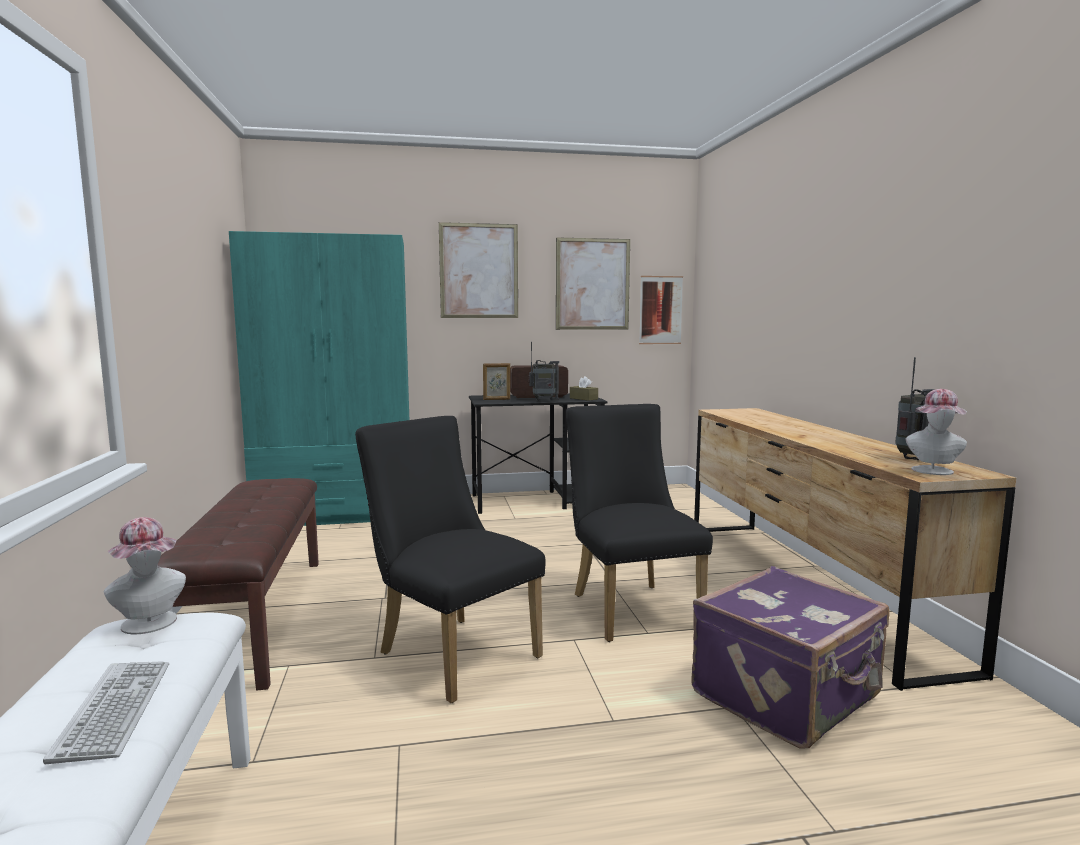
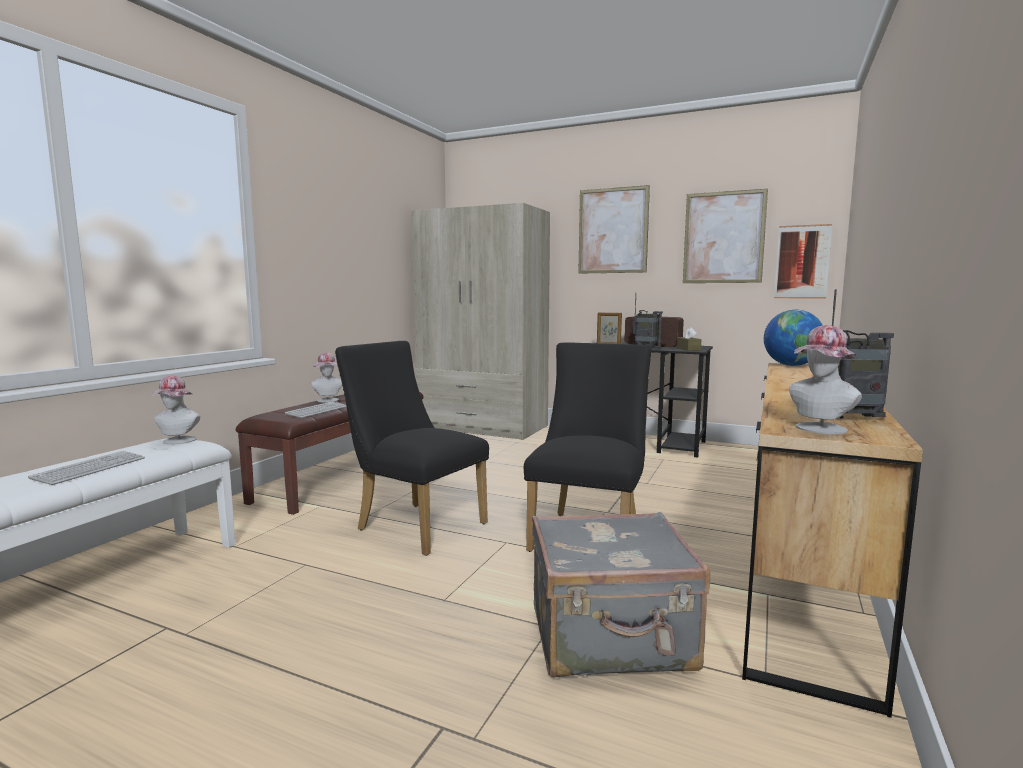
camera: 35 degrees right, 0 degrees up
turquoise wardrobe [229,231,409,526] -> beige wardrobe [411,203,550,440]
black chair [355,416,546,703] -> black chair turned 45 degrees counterclockwise [335,341,489,556]
purple suitcase [691,566,890,749] -> grey suitcase [532,512,710,678]
none -> keyboard [285,402,346,418]
none -> hat [311,352,342,402]
none -> globe [764,310,823,366]

